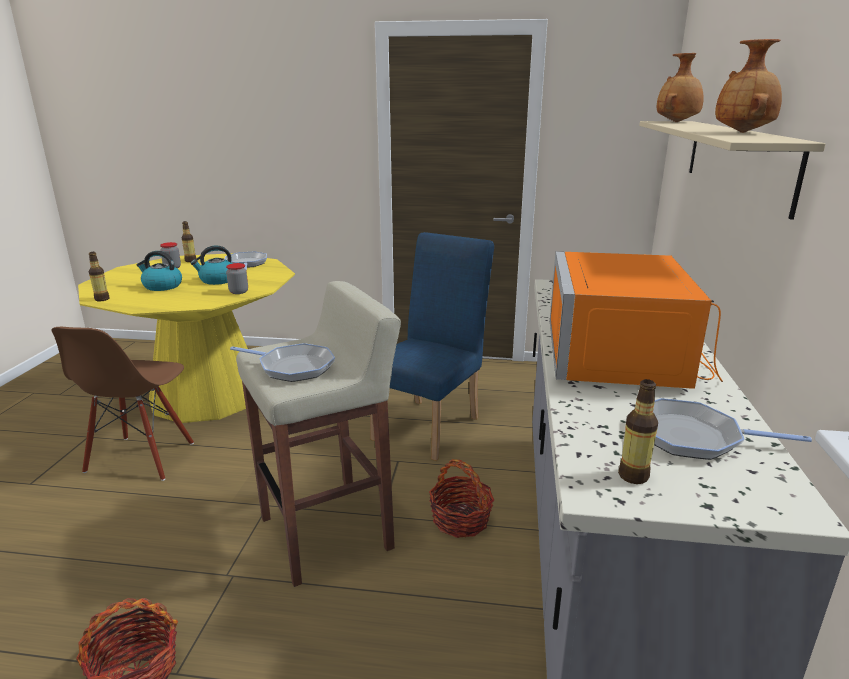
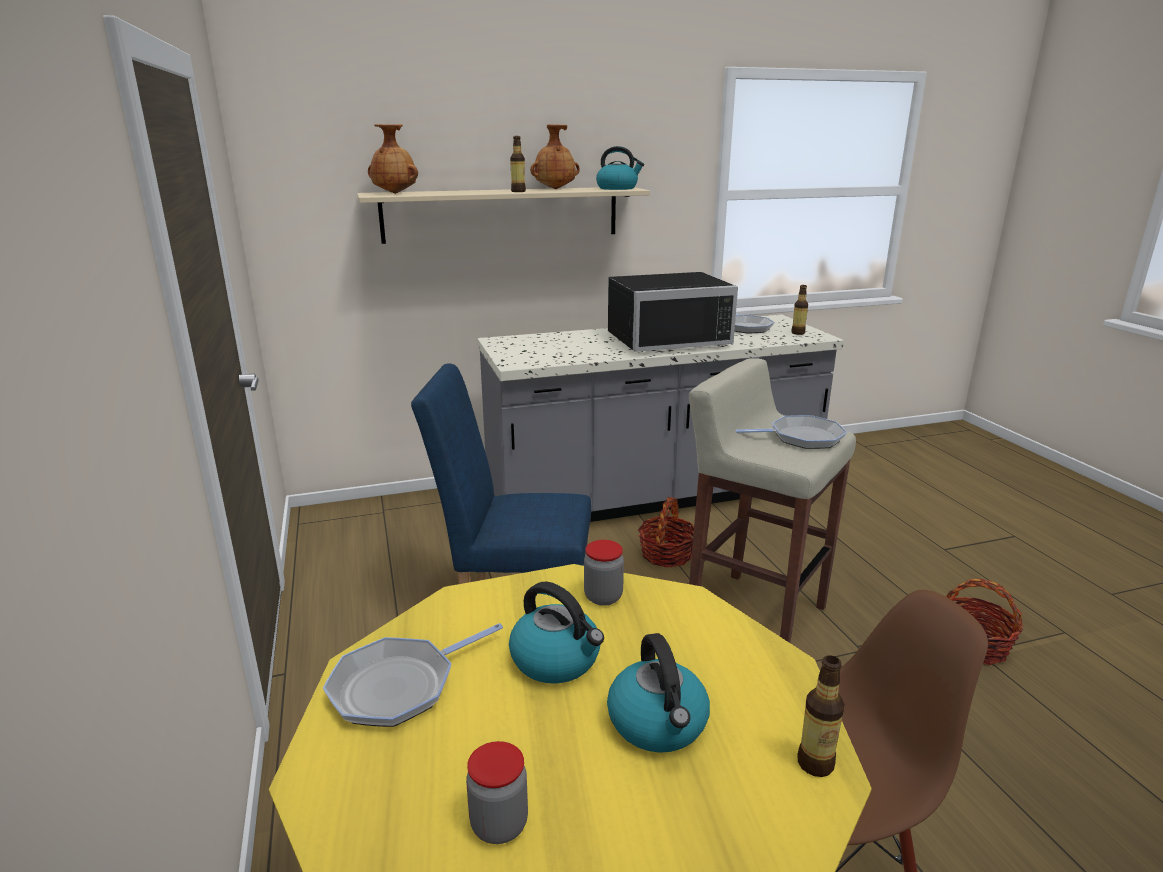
camera: 115 degrees left, 0 degrees up
bottle [181,221,196,262] -> bottle moved to [510,136,526,192]
frying pan [230,343,335,382] -> frying pan turned 90 degrees clockwise [735,415,847,449]
orange microwave [550,251,723,389] -> black microwave [608,272,738,352]
none -> kettle [596,146,644,190]

